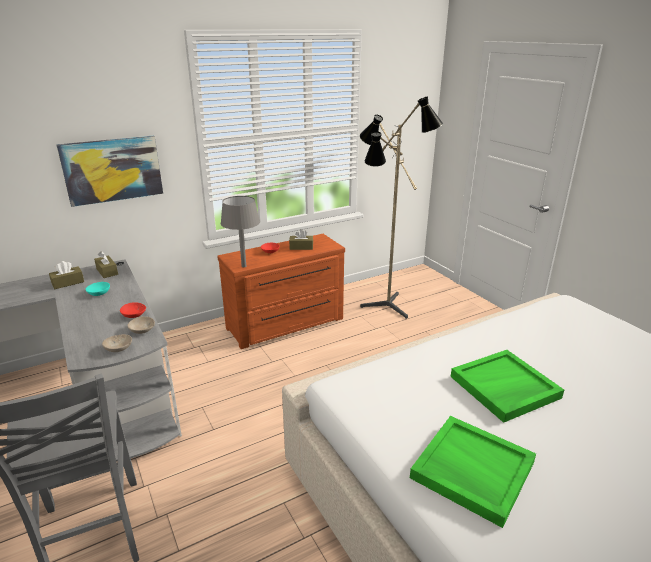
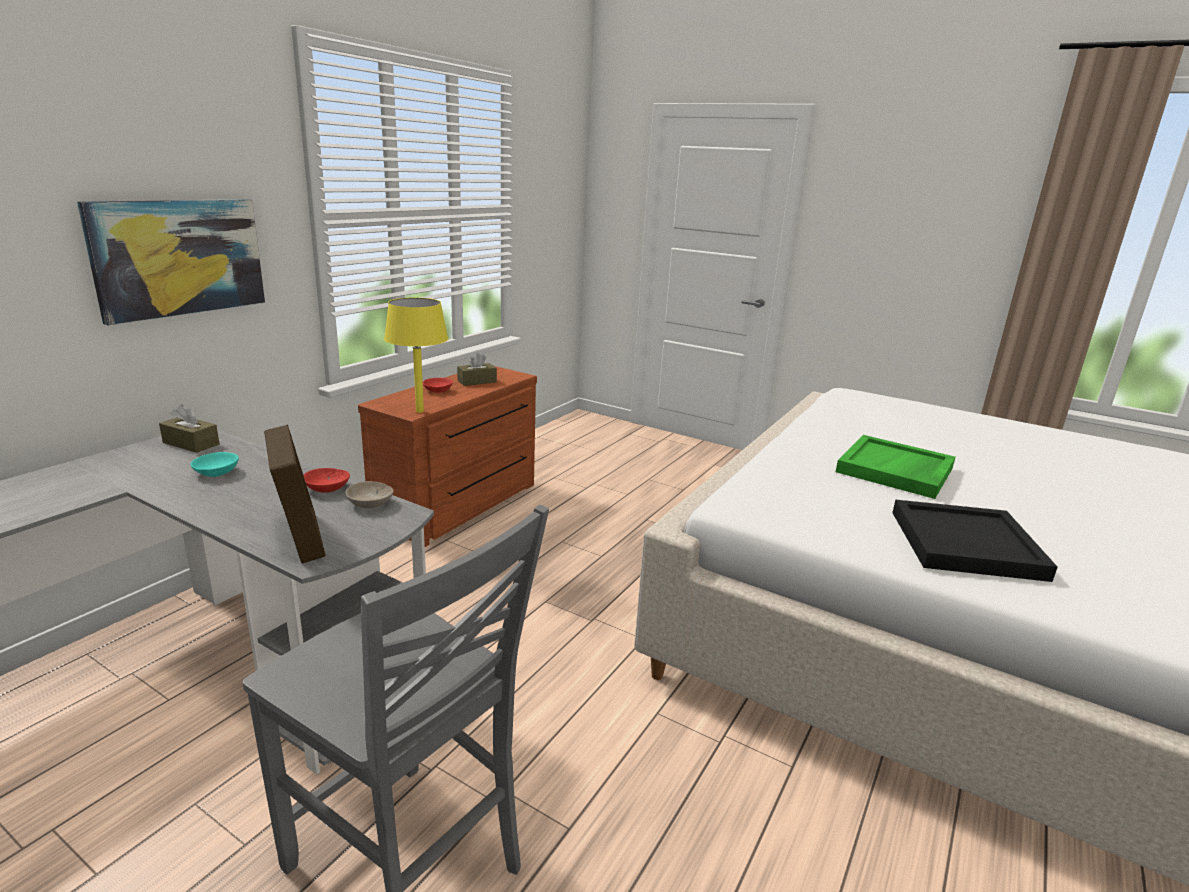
camera: 30 degrees left, 5 degrees down
brown tissue box [49,261,84,289] -> none
beige bowl [102,334,132,352] -> none
grey table lamp [221,196,260,267] -> yellow table lamp [384,298,448,413]
floor lamp [360,96,443,319] -> none
green tray [410,416,536,528] -> black tray [892,500,1058,582]
none -> picture frame [264,425,326,563]

